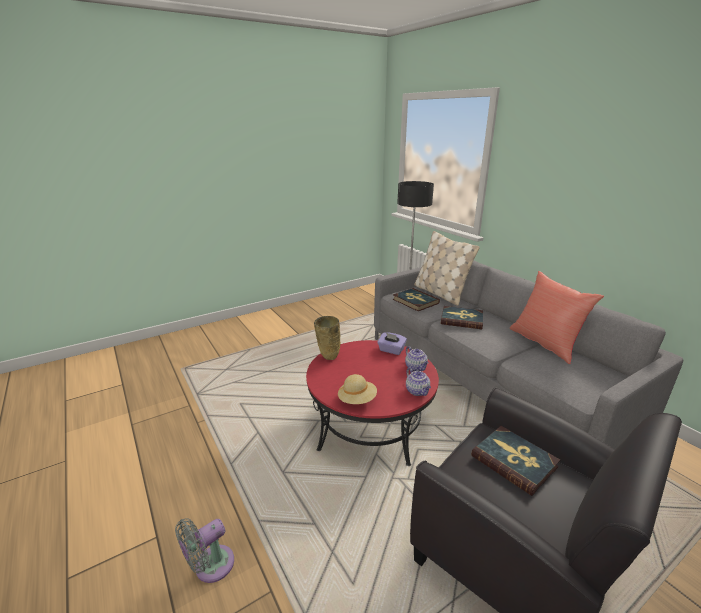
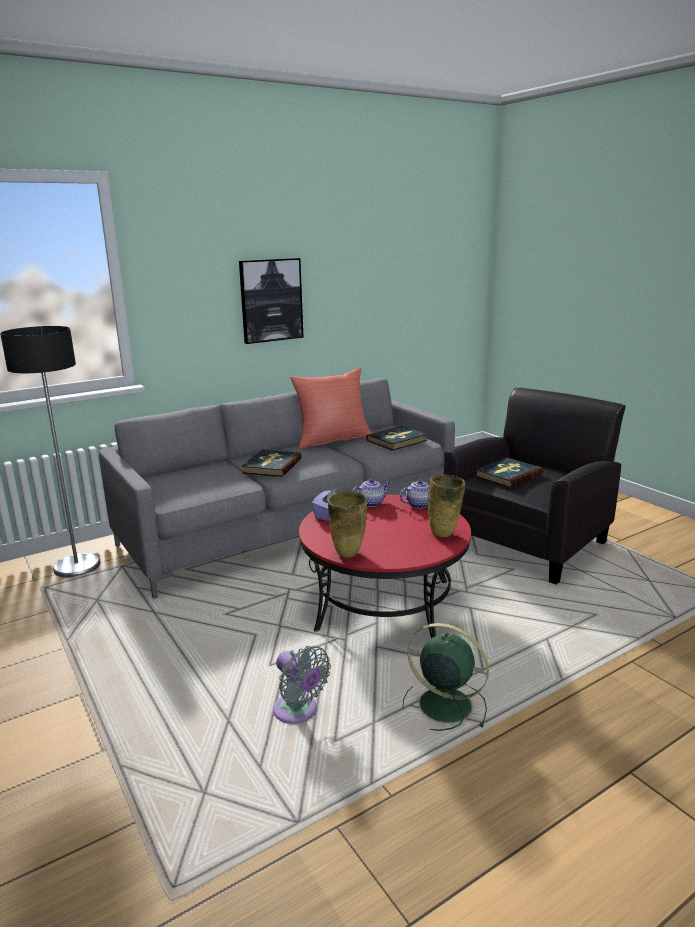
camera: 90 degrees left, 5 degrees down
grey fan [175,518,234,583] -> grey fan moved to [273,646,331,724]
beige hat [338,374,377,404] -> beige vase [428,474,466,537]
book [393,288,440,311] -> book moved to [366,426,427,451]
beige pillow [414,231,480,306] -> none
none -> picture [239,258,303,344]
none -> green fan [403,623,489,731]

